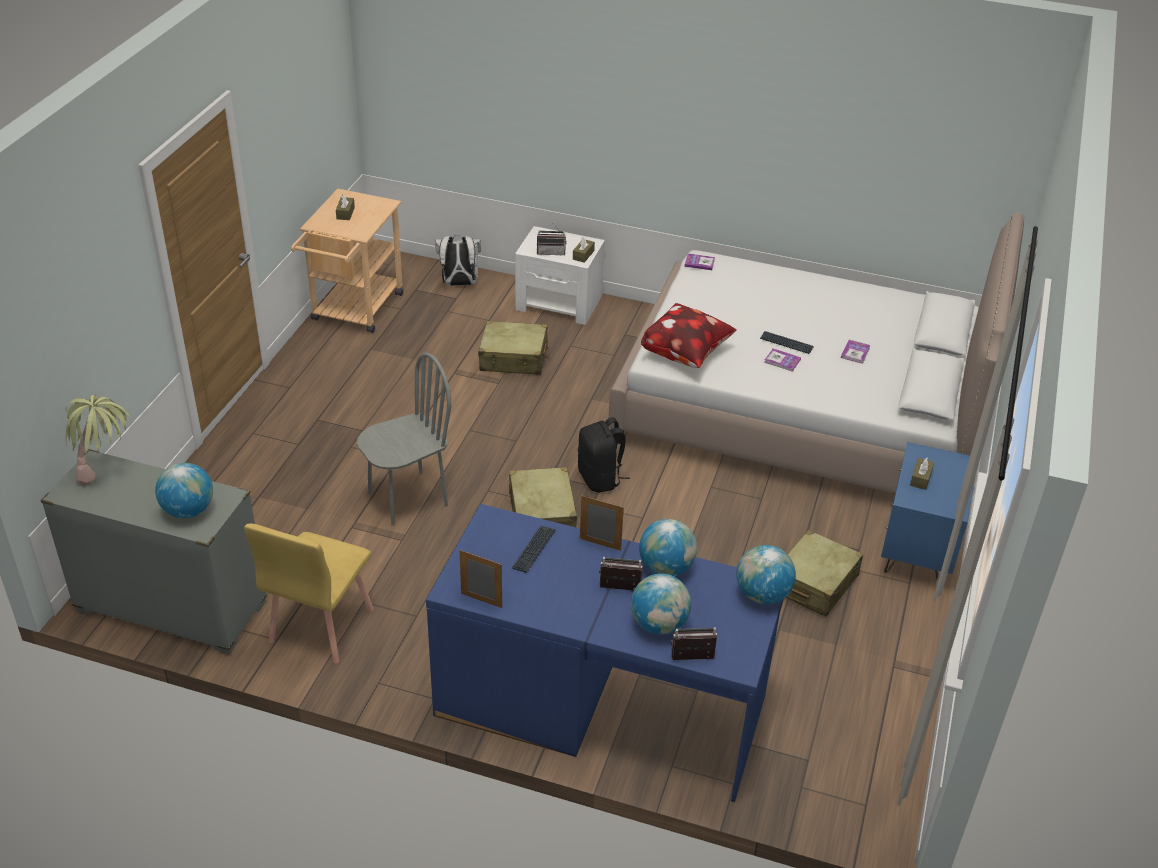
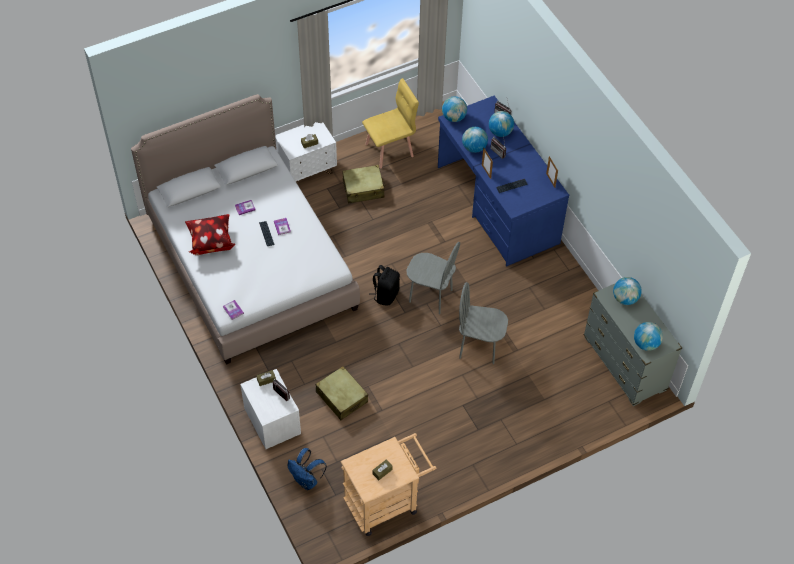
camera: 135 degrees left, 15 degrees up
potted plant [65,395,131,485] -> globe [634,322,663,351]
yellow chair [244,523,374,664] -> yellow chair moved to [362,78,419,168]
white backpack [435,235,481,286] -> blue backpack [288,448,327,490]
beige suitcase [509,467,577,527] -> grey chair [406,242,460,315]
pillow [641,303,737,368] -> pillow moved to [185,214,235,255]
blue nightstand [881,442,974,578] -> white nightstand [275,122,337,184]

